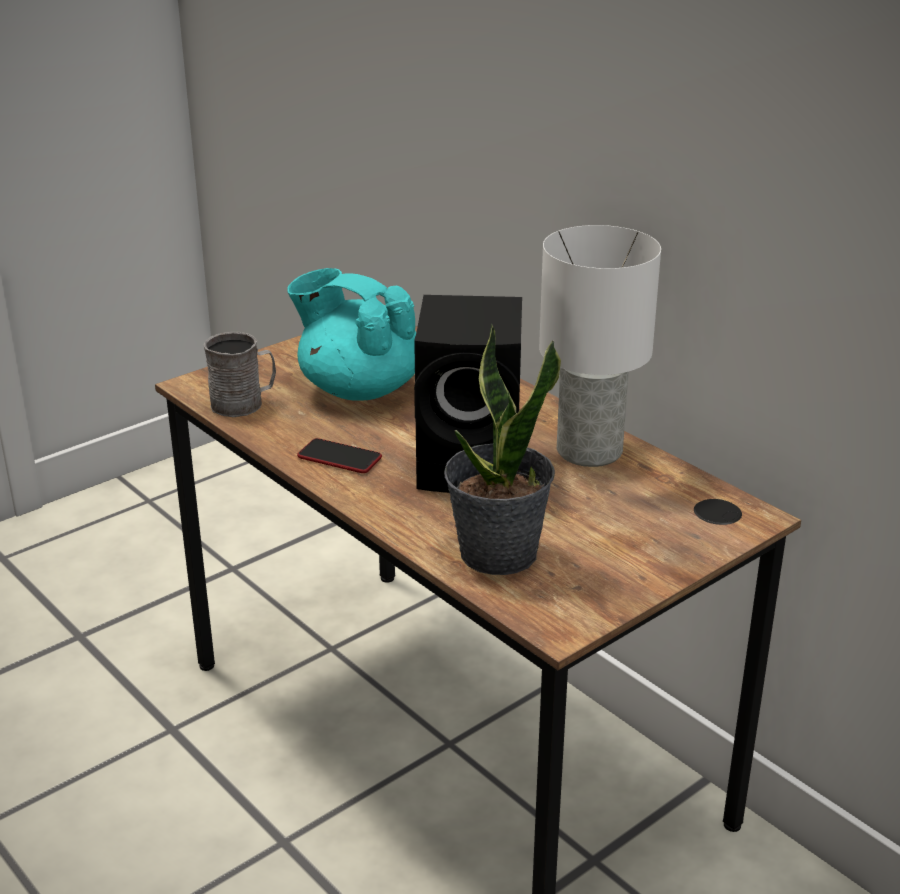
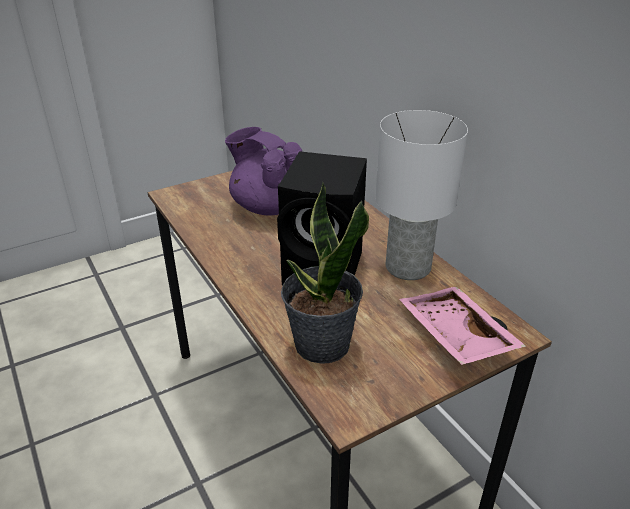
camera: 10 degrees right, 5 degrees up
grey mug [203,332,276,417] -> none
turquoise teapot [287,268,416,401] -> purple teapot [225,127,302,216]
phone [297,438,382,473] -> none
none -> pink tray [399,287,526,365]

